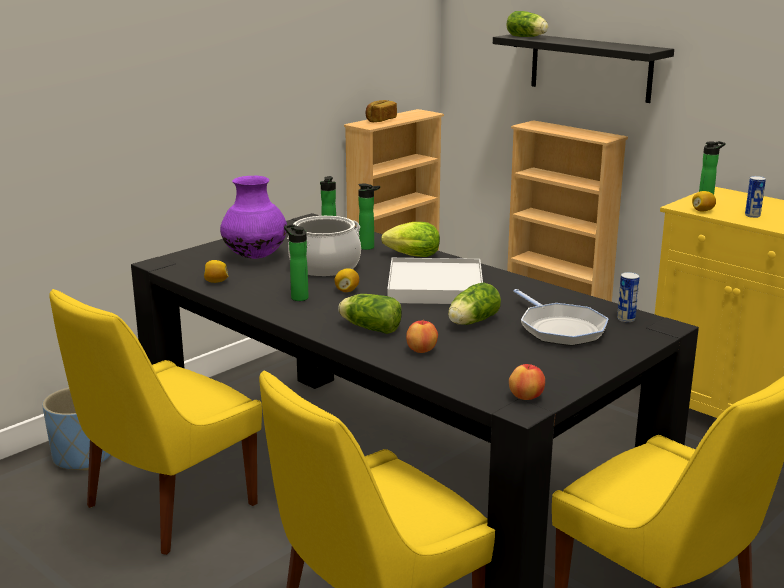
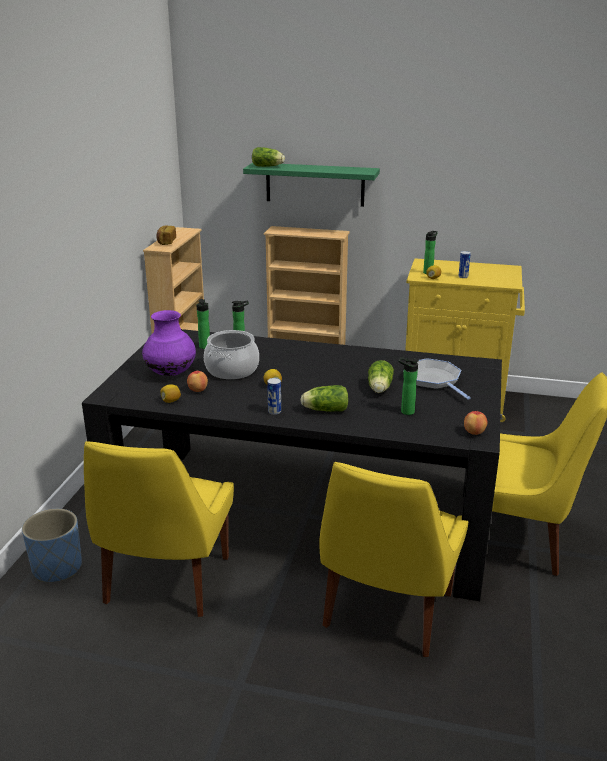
camera: 30 degrees left, 5 degrees up
bottle [284,224,309,301] -> bottle moved to [398,357,419,415]
lettuce [381,222,440,257] -> none
white tray [387,258,483,304] -> none
apple [406,319,438,353] -> apple moved to [187,371,208,392]
black shelf [493,34,674,103] -> green shelf [243,163,380,207]
frying pan [513,289,609,346] -> frying pan turned 150 degrees counterclockwise [403,358,471,400]
can [617,272,640,322] -> can moved to [267,378,281,415]

